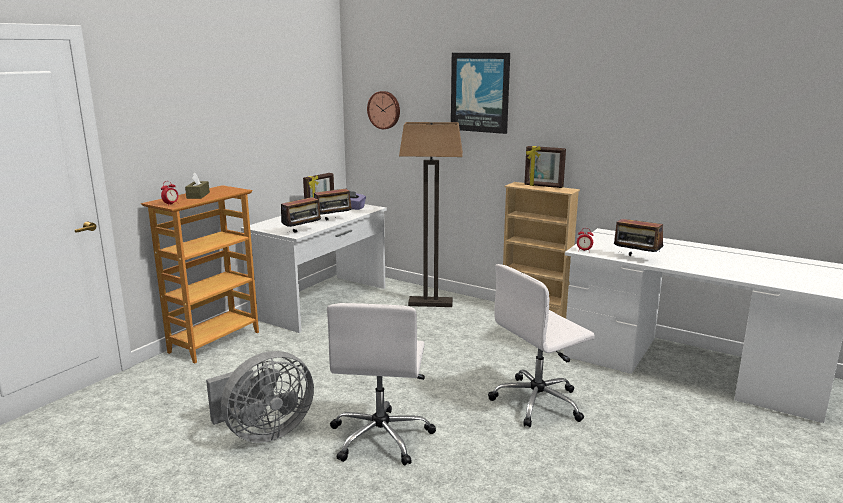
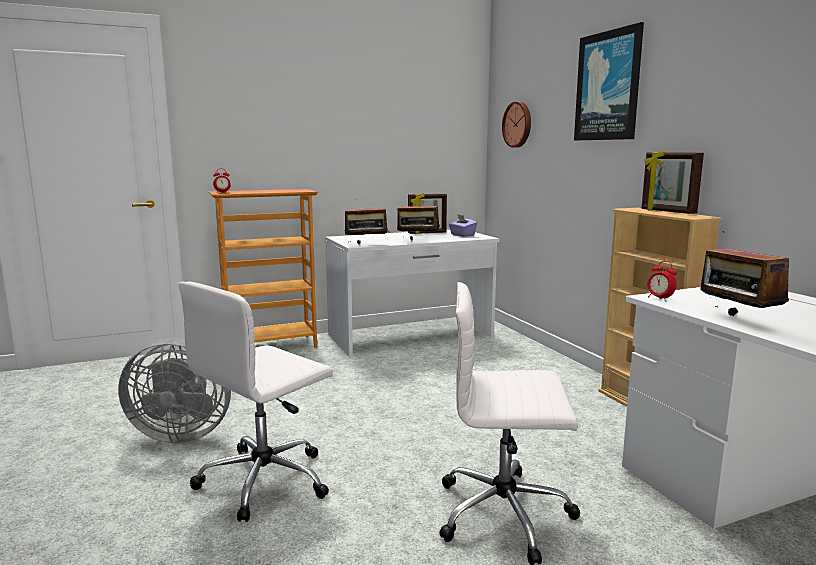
camera: 35 degrees right, 5 degrees down
brown tissue box [185,173,210,199] -> none
floor lamp [399,122,463,307] -> none

